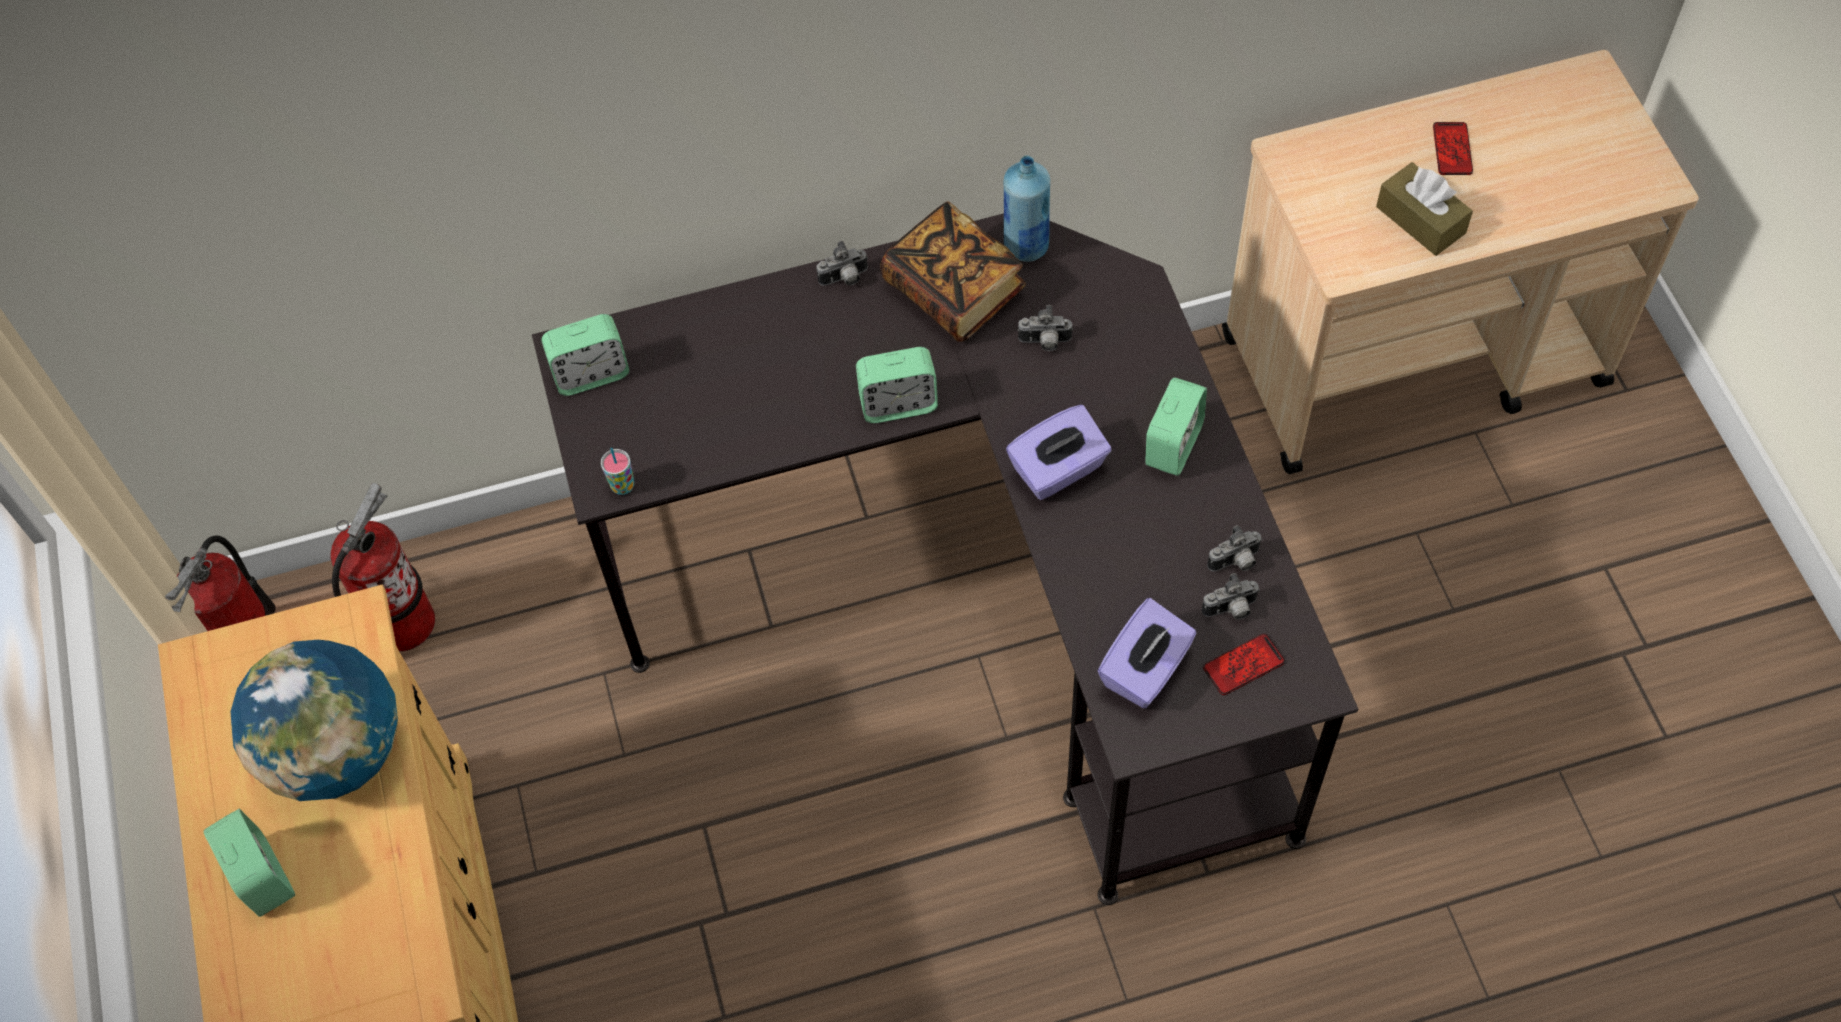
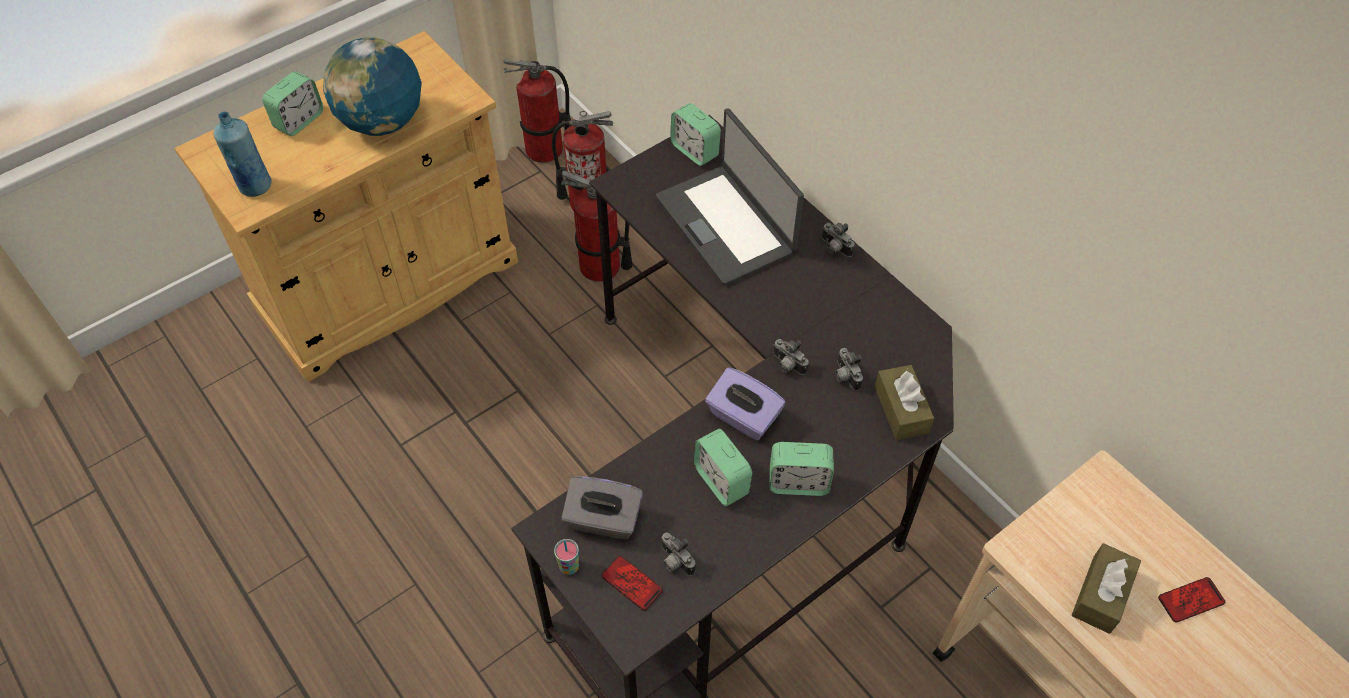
camera: 65 degrees right, 5 degrees down
cup [601,448,634,495] -> cup moved to [554,539,579,575]
alarm clock [856,347,938,423] -> alarm clock moved to [694,429,752,506]
book [880,201,1026,342] -> none
blue bottle [1003,155,1050,262] -> blue bottle moved to [214,112,272,197]
purple tissue box [1098,598,1197,708] -> grey tissue box [561,476,643,539]
camera [1207,525,1262,572] -> camera moved to [773,339,809,375]
none -> fire extinguisher [561,170,632,282]
none -> laptop [656,108,804,286]
none -> brown tissue box [875,365,934,440]

